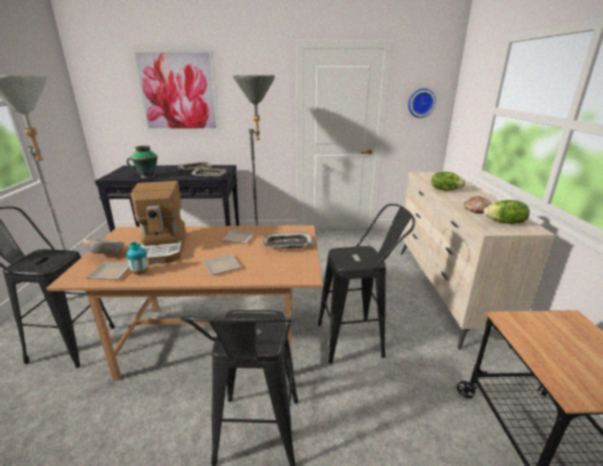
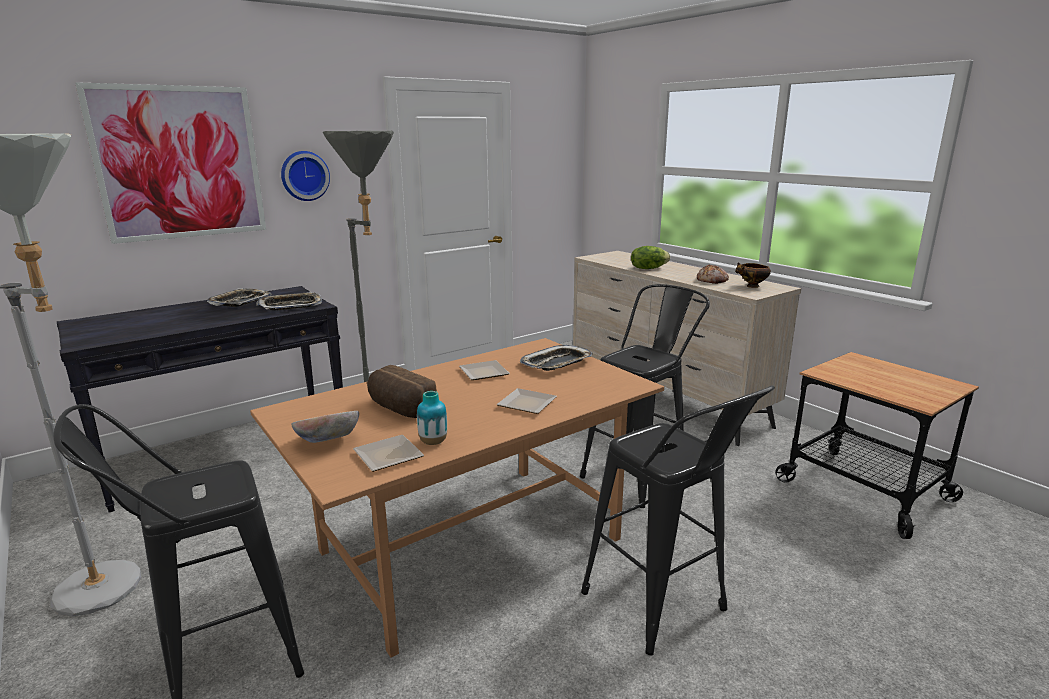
camera: 35 degrees left, 5 degrees down
vase [126,146,157,178] -> none
coffee machine [131,181,186,265] -> bread [367,365,437,418]
wall clock [408,89,436,118] -> wall clock moved to [281,151,330,201]
lettuce [484,200,530,224] -> bowl [735,262,771,288]

